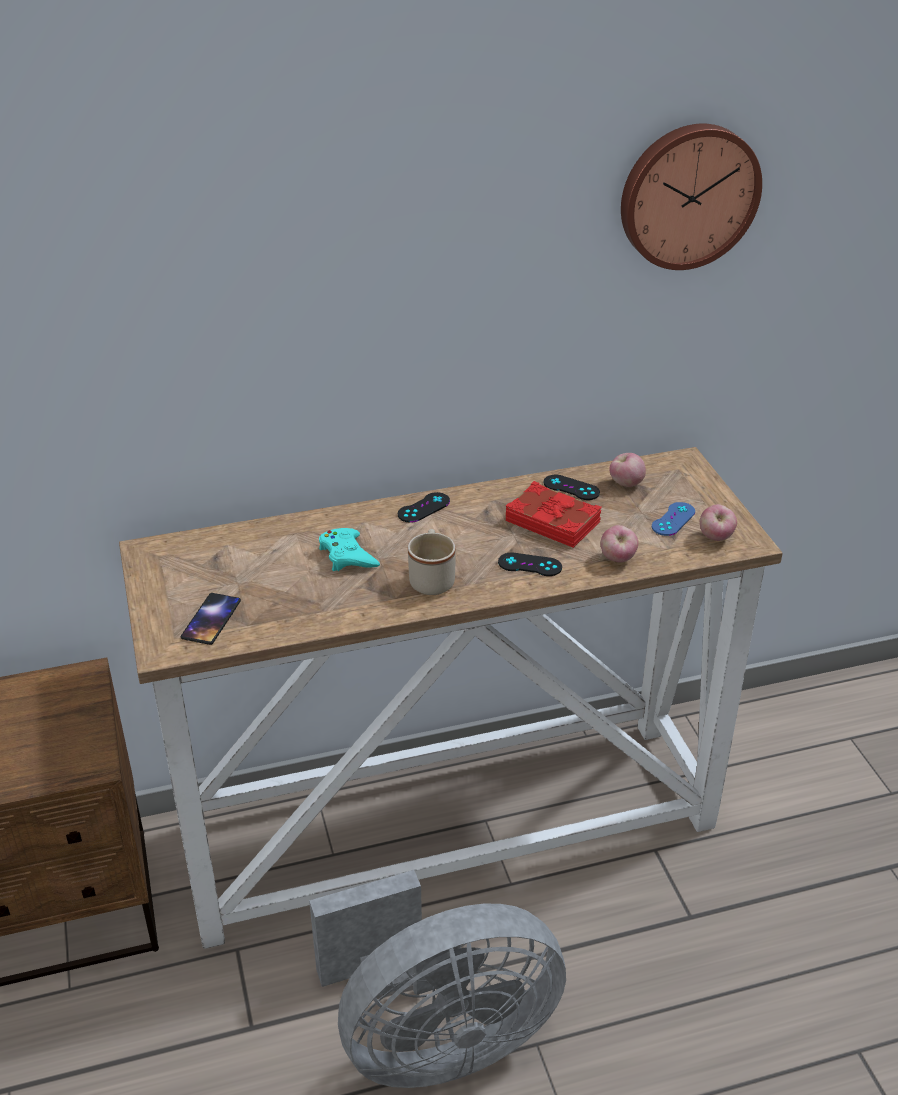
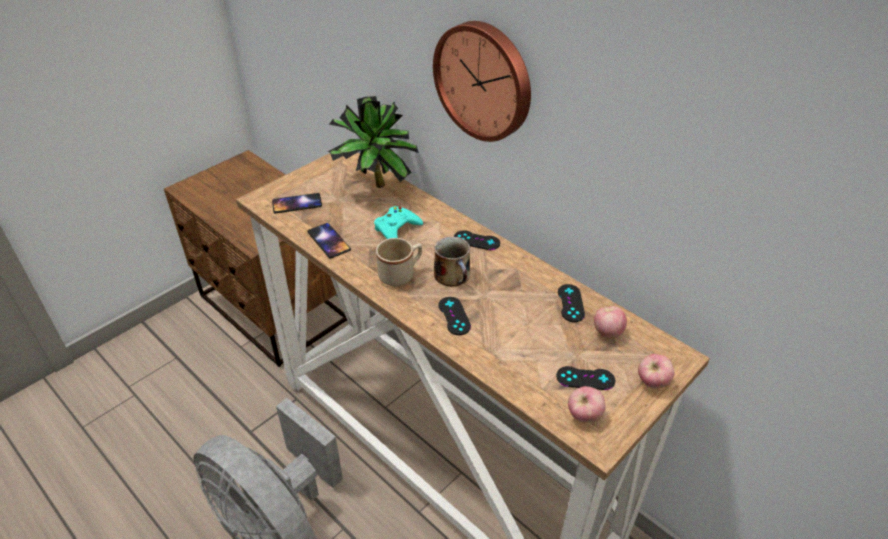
camera: 60 degrees right, 5 degrees up
red book [505,481,601,548] -> none
apple [600,525,638,562] -> apple moved to [638,354,674,389]
wall clock [621,123,762,270] -> wall clock moved to [433,21,531,142]
blue game controller [652,502,695,536] -> black game controller [556,366,615,390]
none -> phone [307,223,351,259]
none -> potted plant [328,96,419,188]
none -> mug [434,237,470,286]

